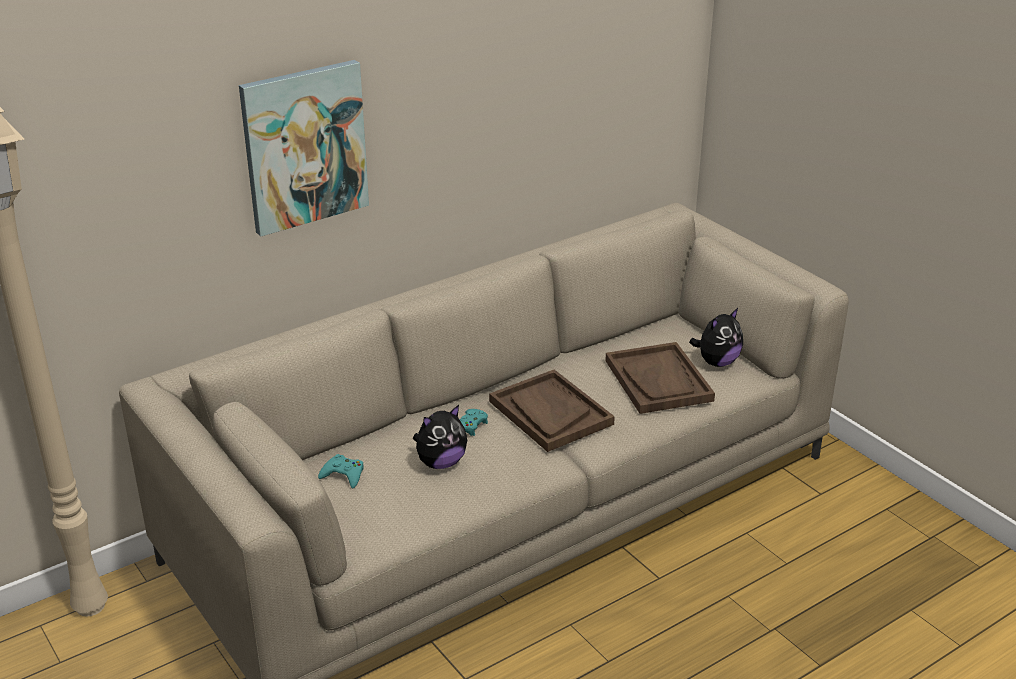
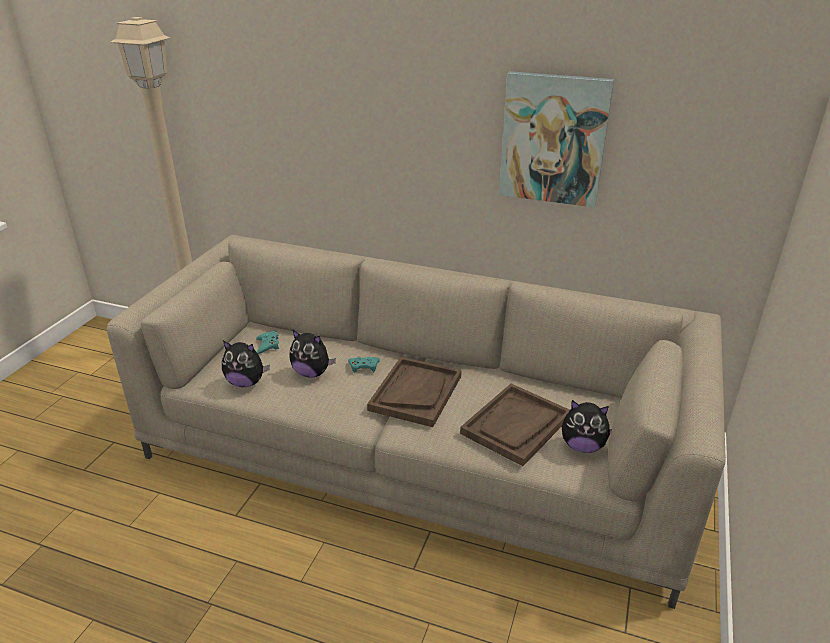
camera: 55 degrees right, 0 degrees up
picture [239,60,369,236] -> picture moved to [499,71,614,208]
none -> plush toy [222,341,270,387]

